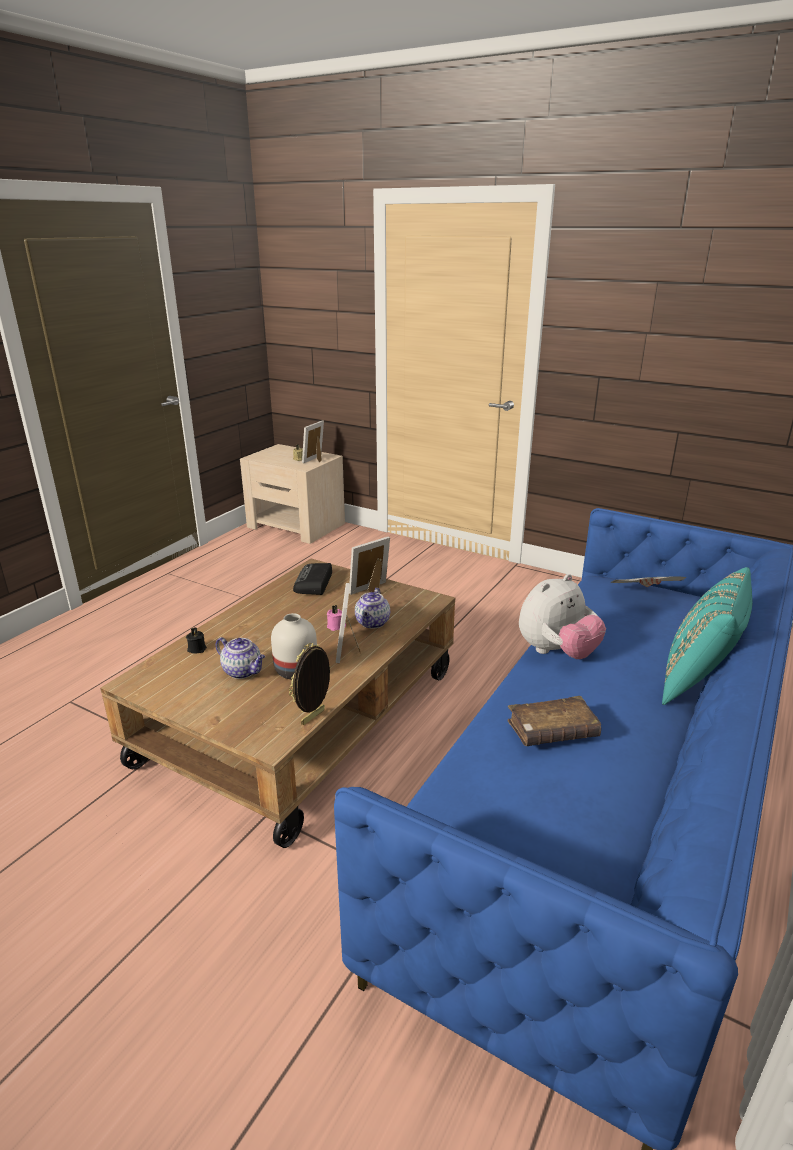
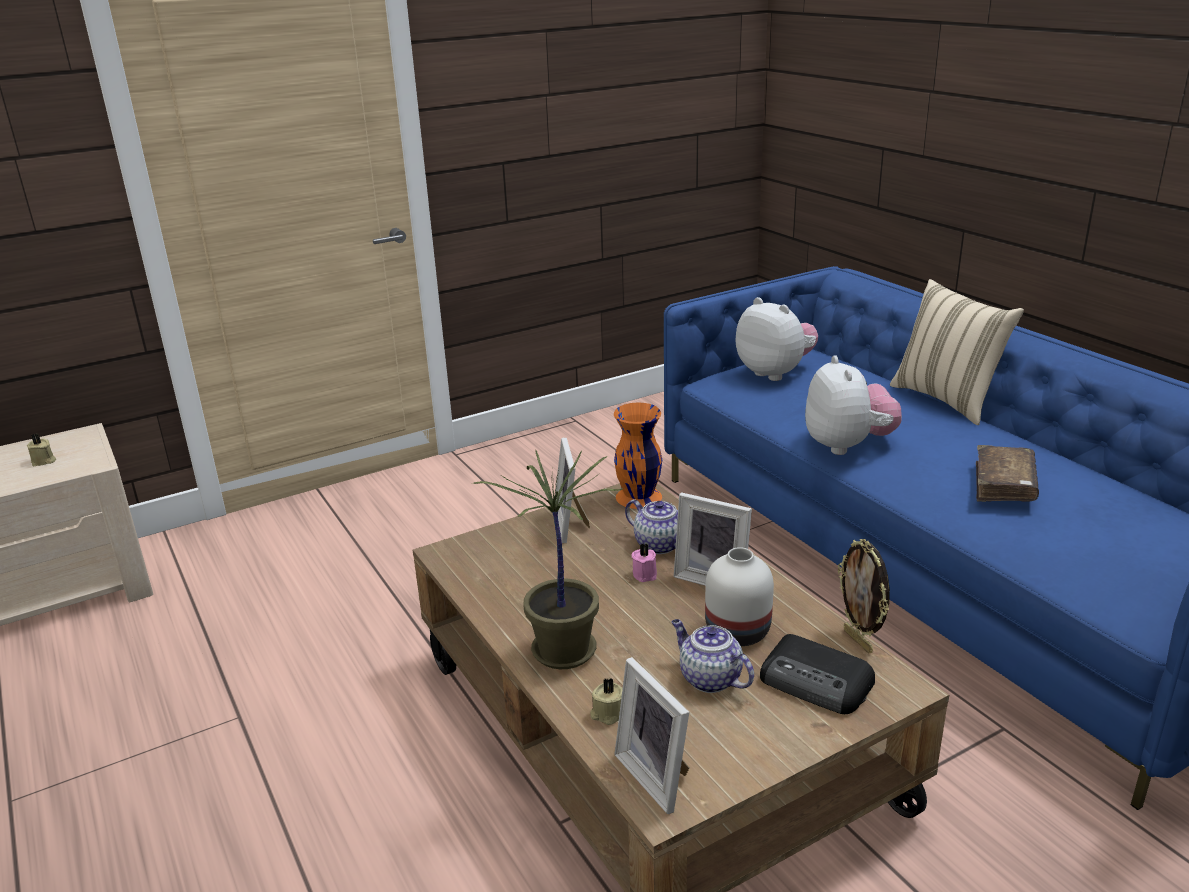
camera: 60 degrees left, 0 degrees up
black candle [186,628,207,654] -> beige candle [590,678,623,725]
teapot [215,637,265,679] -> teapot turned 105 degrees counterclockwise [671,619,754,693]
radio [293,563,332,595] -> radio moved to [760,634,875,714]
picture frame [302,420,324,463] -> picture frame moved to [614,657,689,814]
newspaper [611,576,687,587] -> plush toy [735,297,818,381]
turquoise pillow [662,567,752,705] -> beige pillow [890,279,1024,425]
none -> potted plant [472,450,623,669]
none -> orange vase [614,403,662,509]

